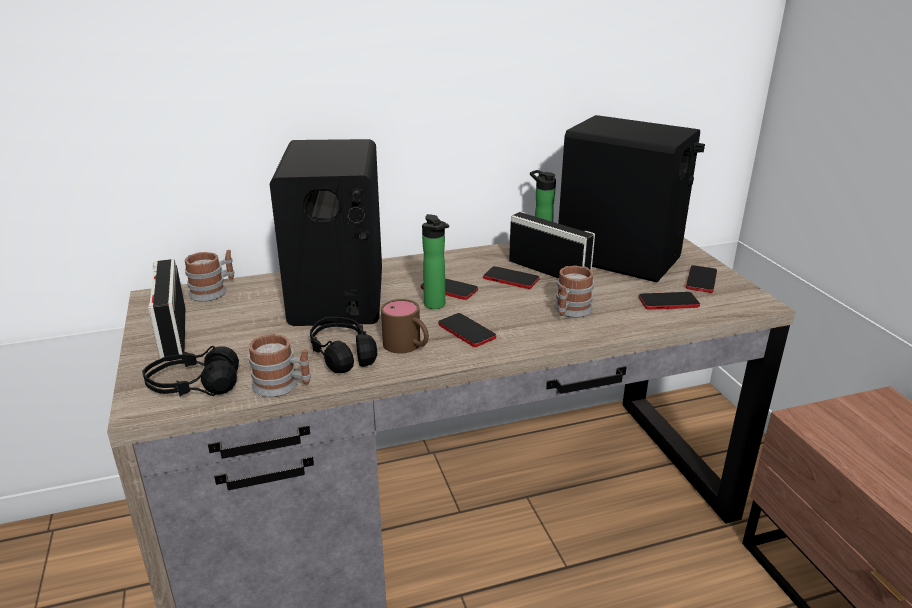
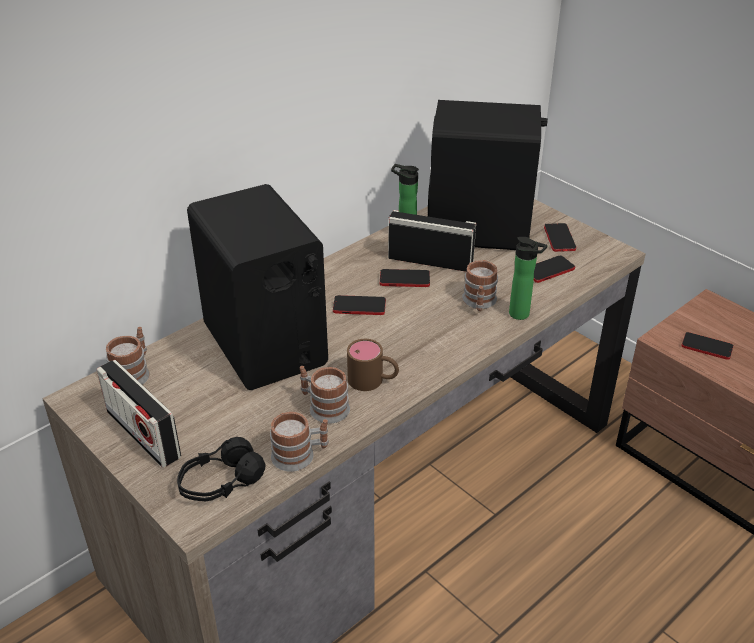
camera: 25 degrees left, 10 degrees up
black headphones [310,317,377,373] -> mug [300,366,350,424]
bottle [422,214,449,309] -> bottle moved to [509,237,548,320]
phone [438,313,496,347] -> phone moved to [682,332,734,360]

